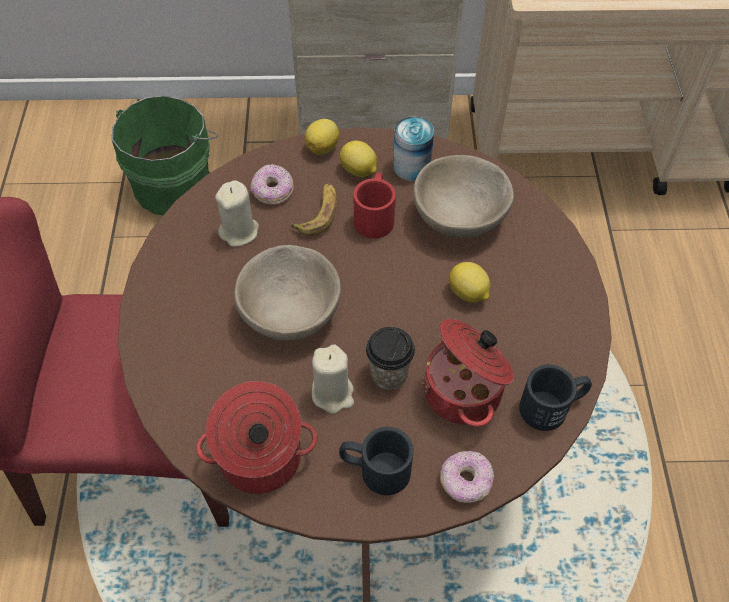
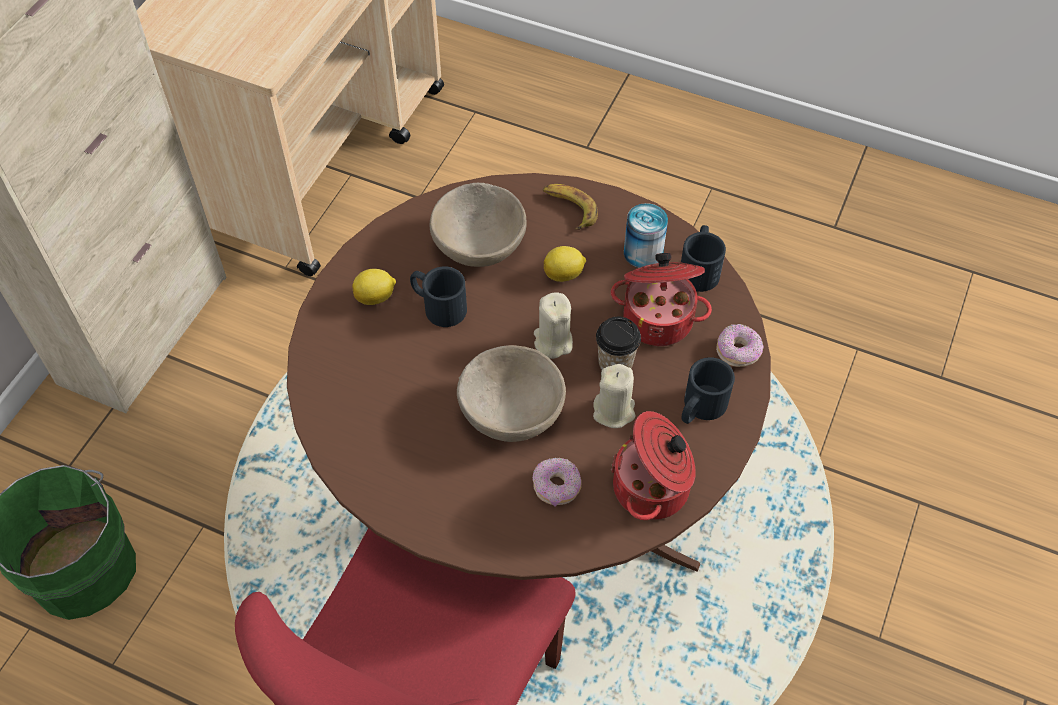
camera: 65 degrees left, 0 degrees up
beige candle [215,180,259,247] -> beige candle moved to [534,292,573,359]
donut [251,164,293,205] -> donut moved to [533,458,582,507]
banana [291,184,337,236] -> banana moved to [543,184,598,230]
lemon [305,119,339,155] -> none
red mug [353,173,396,239] -> black mug [410,266,467,327]
can [393,117,434,181] -> can moved to [624,203,668,268]

